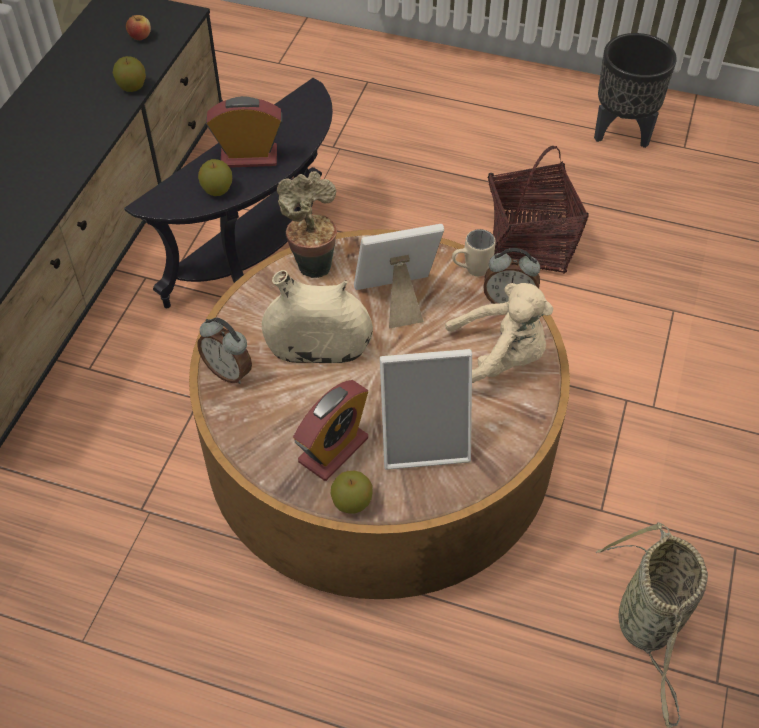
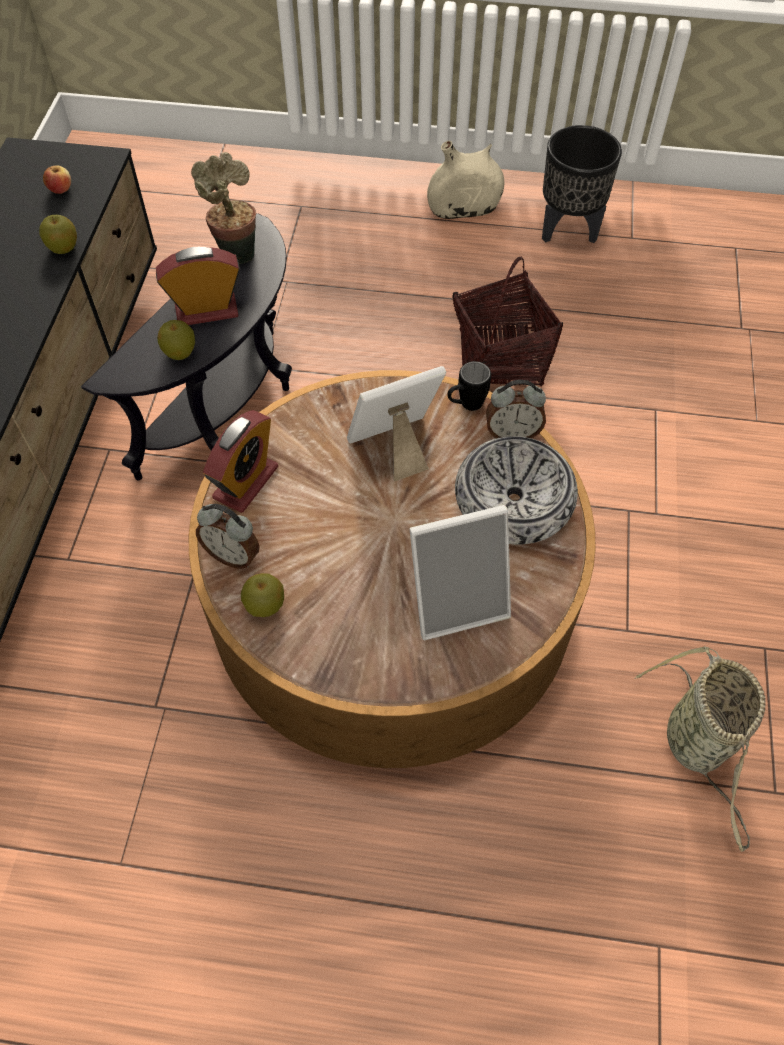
camera: 10 degrees left, 5 degrees up
beige vase [262,270,373,363] -> beige vase moved to [427,141,504,219]
potted plant [277,171,337,278] -> potted plant moved to [191,152,256,264]
alarm clock [293,380,368,481] -> alarm clock moved to [203,410,278,513]
apple [331,471,373,514] -> apple moved to [241,573,284,617]
beige plush toy [445,283,553,383] -> bowl [455,436,578,544]
beige mug [452,229,496,276] -> black mug [448,361,491,411]

